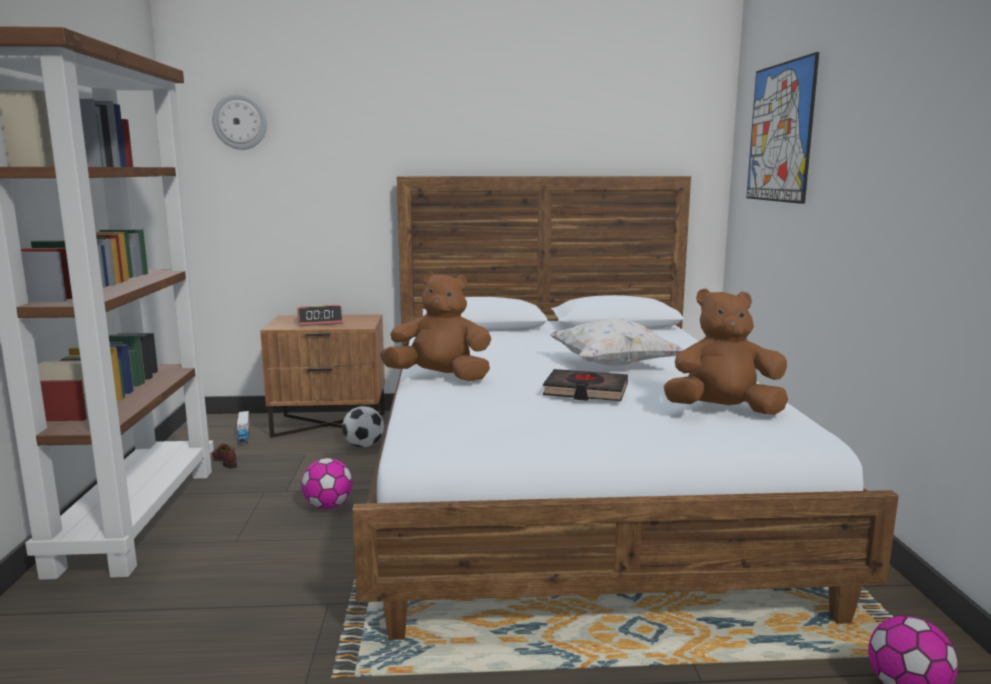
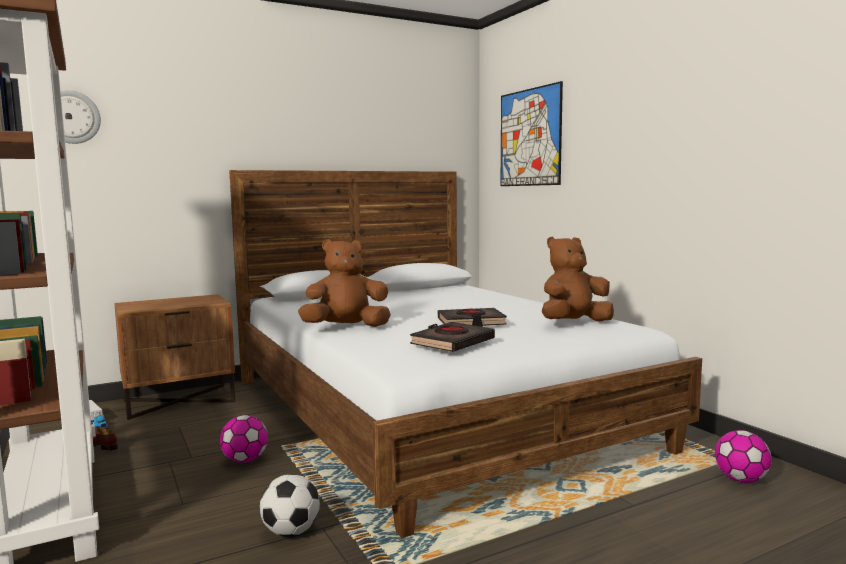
camera: 25 degrees left, 5 degrees down
alarm clock [297,304,343,326] -> none
football [342,406,384,447] -> football moved to [260,474,320,536]
white pillow [549,318,683,366] -> none
none -> black book [410,322,495,352]

